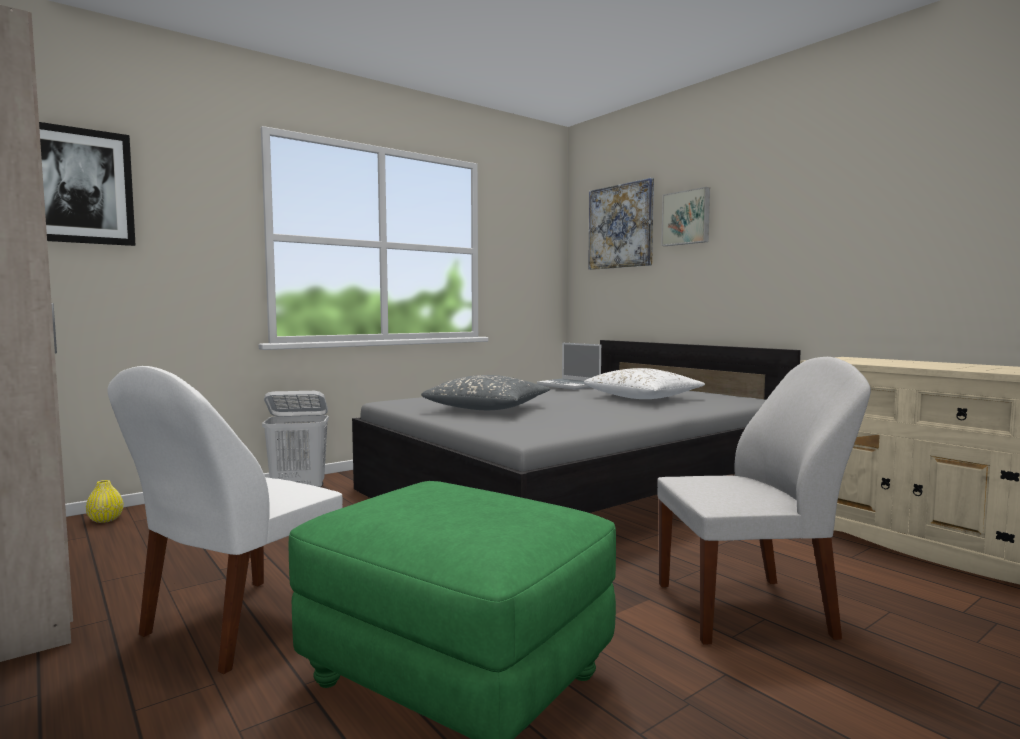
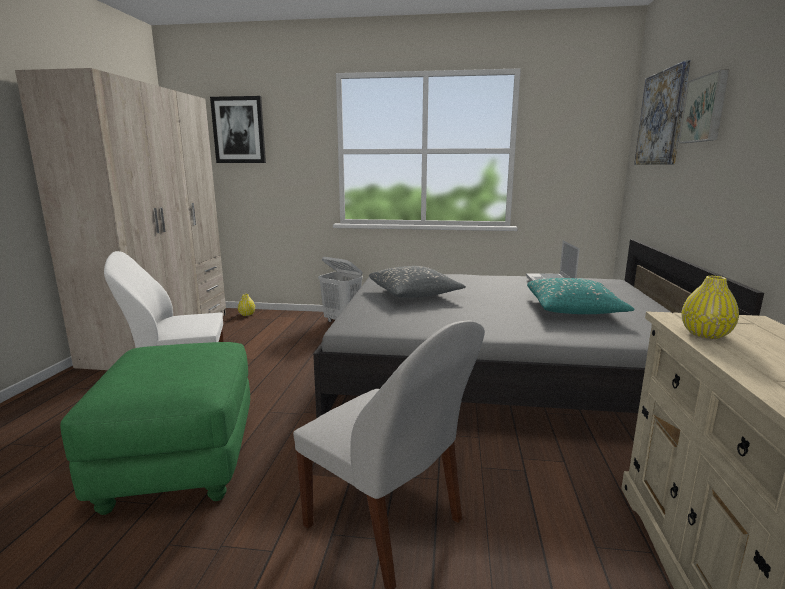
camera: 45 degrees right, 10 degrees up
white pillow [584,368,705,399] -> turquoise pillow [527,278,635,314]
none -> yellow vase [682,276,739,339]

